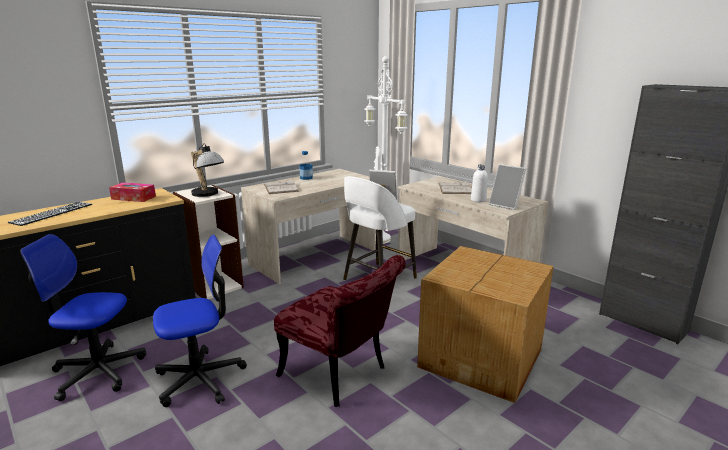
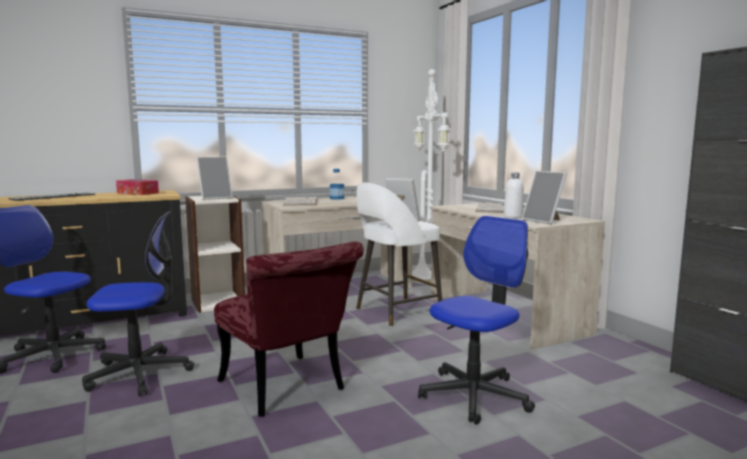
camera: 15 degrees right, 10 degrees down
table lamp [191,143,224,197] -> picture frame [197,156,233,200]
cardboard box [417,246,554,403] -> office chair [418,216,535,425]

